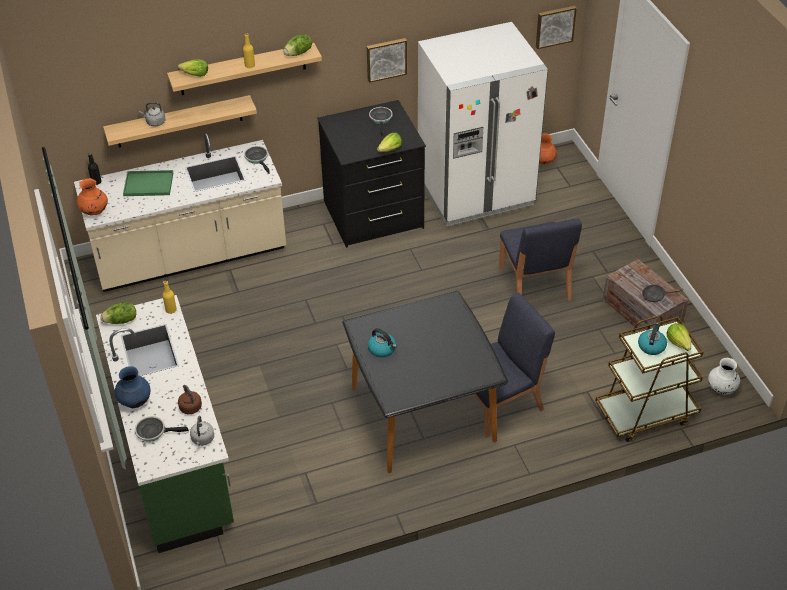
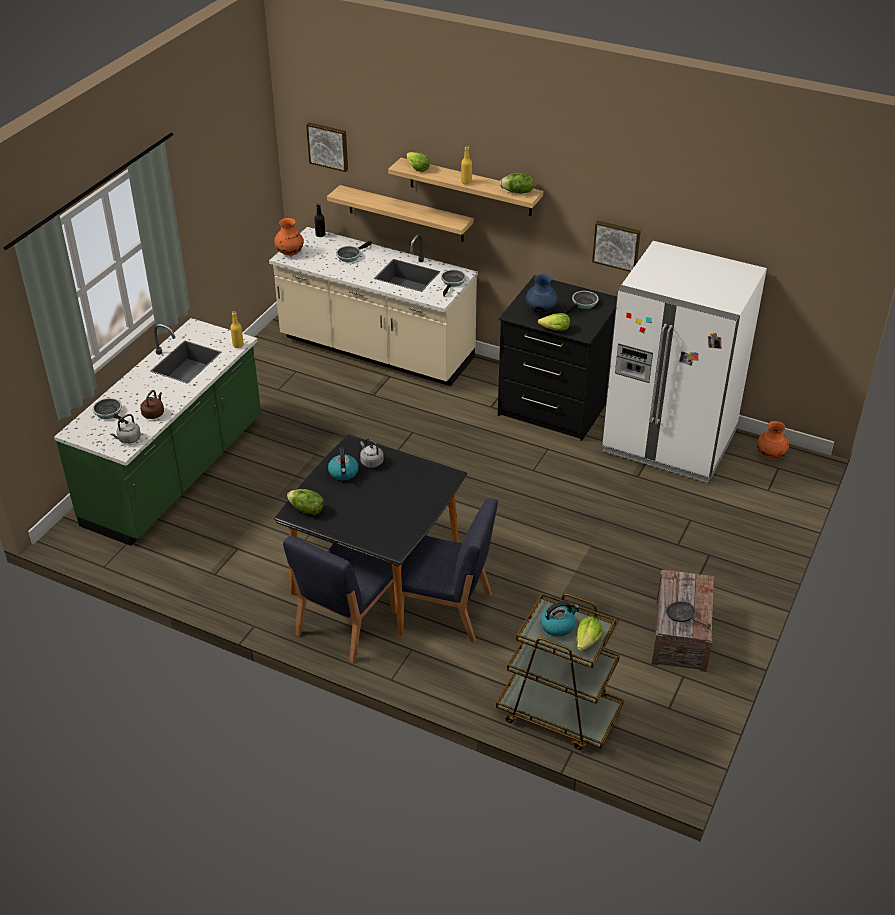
camera: 45 degrees right, 5 degrees down
lettuce [100,302,136,324] -> lettuce moved to [287,489,324,515]
blue vase [115,366,151,408] -> blue vase moved to [526,274,558,314]
green tray [123,170,173,196] -> frying pan [336,241,372,262]
grey kettle [139,102,166,126] -> grey kettle moved to [360,438,384,468]
blue chair [499,218,582,301] -> blue chair moved to [283,536,396,663]
picture [536,6,577,49] -> picture moved to [306,123,348,172]
white vase [708,358,740,394] -> none

